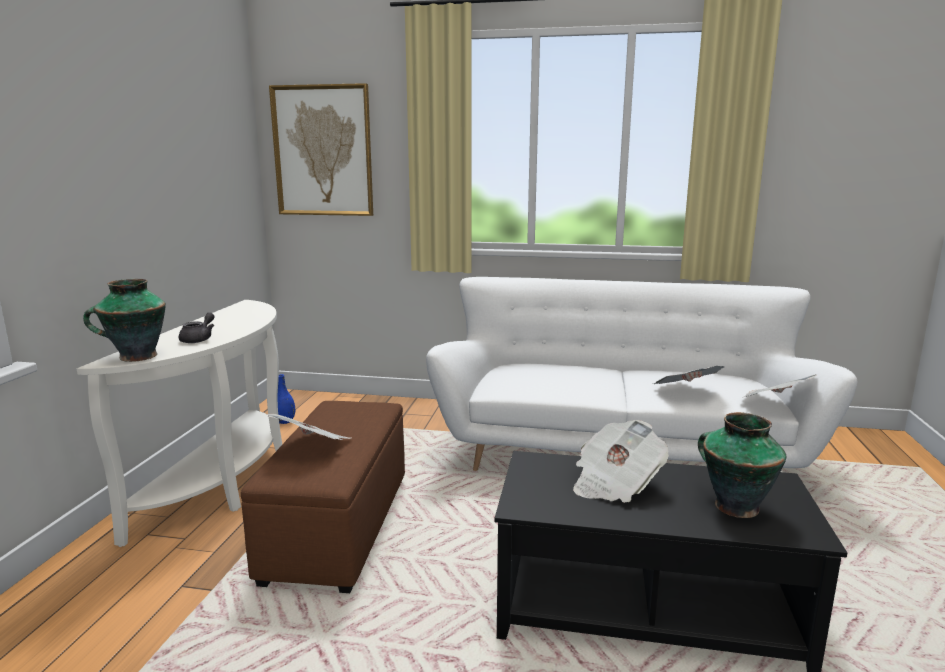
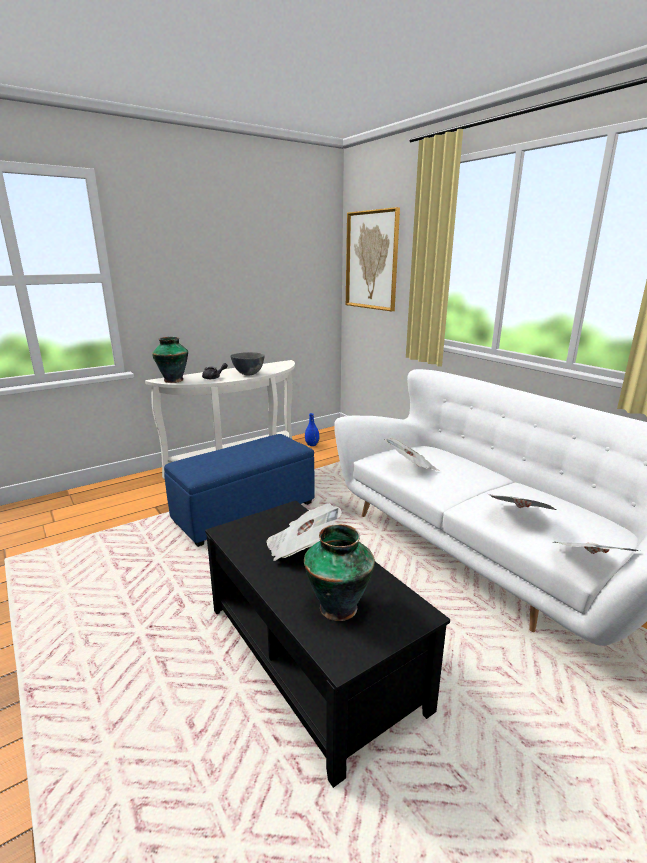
camera: 45 degrees right, 5 degrees up
brown ottoman [241,401,405,593] -> blue ottoman [164,434,315,547]
newspaper [266,414,351,440] -> newspaper moved to [384,438,440,471]
none -> grey bowl [230,352,265,376]

